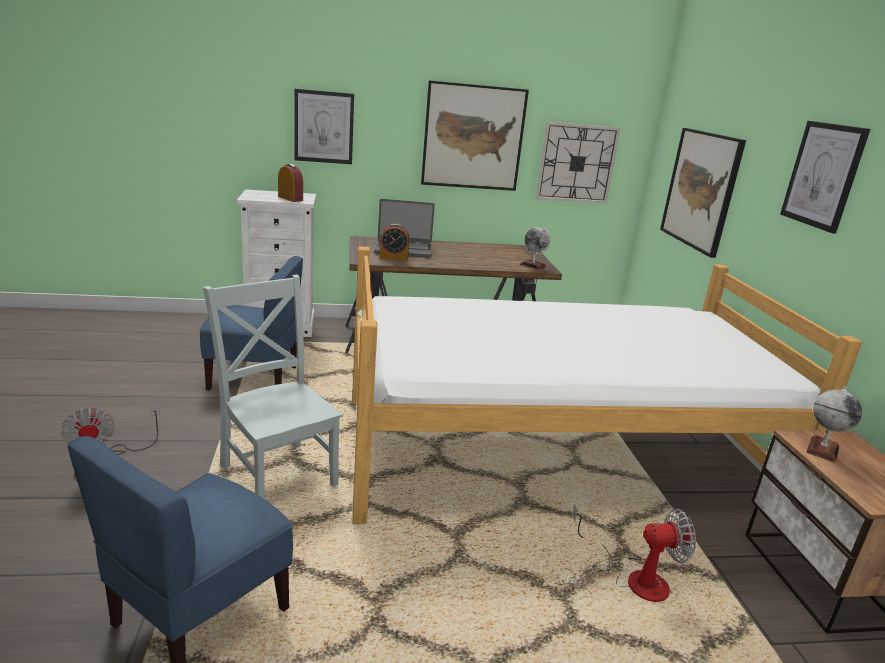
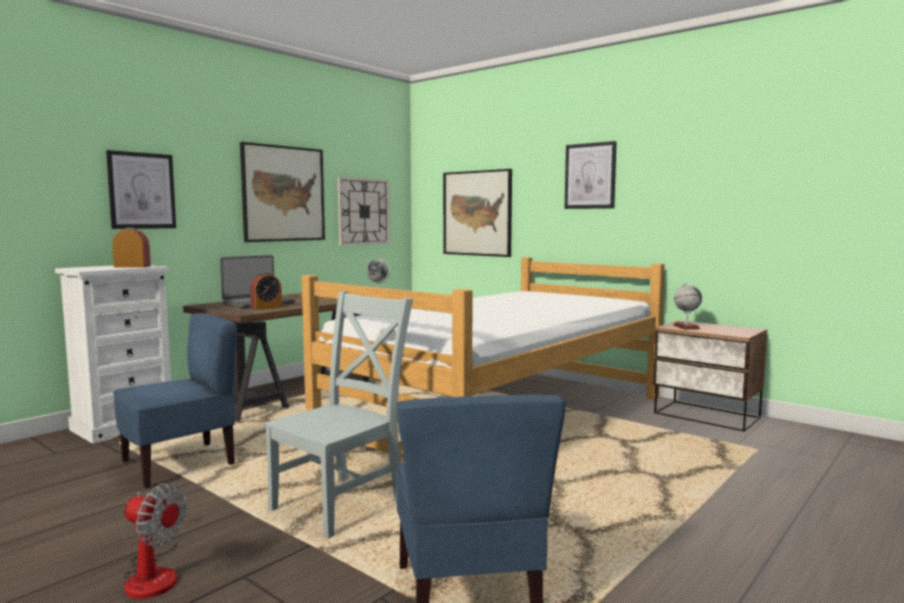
camera: 40 degrees left, 15 degrees down
grey chair [203,275,342,499] -> grey chair turned 120 degrees clockwise [264,291,413,538]
fan [572,504,696,602] -> none

